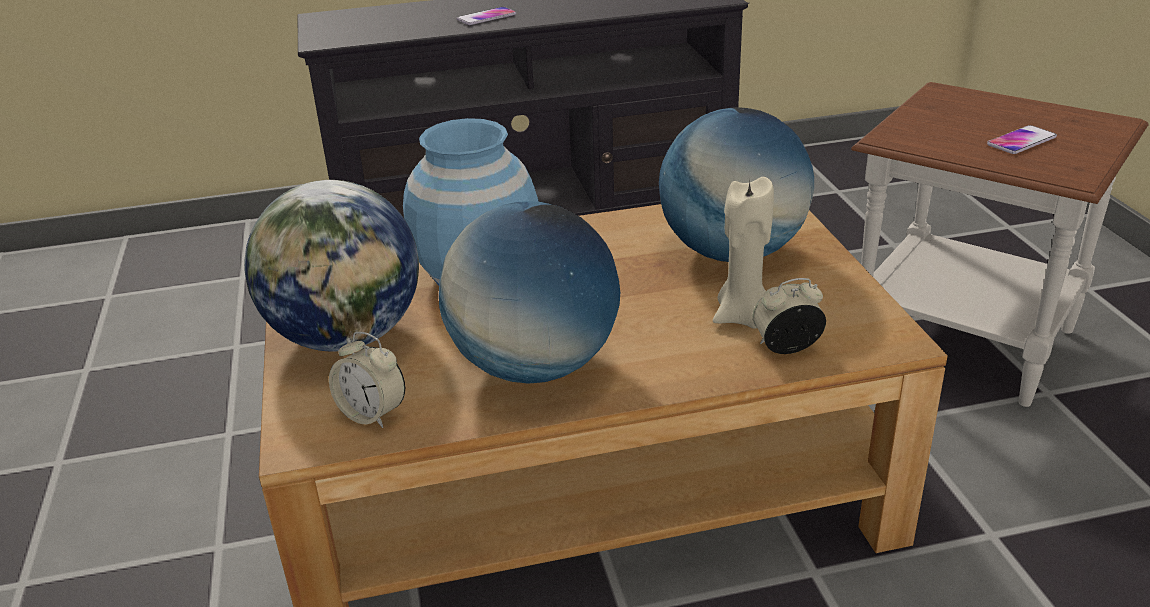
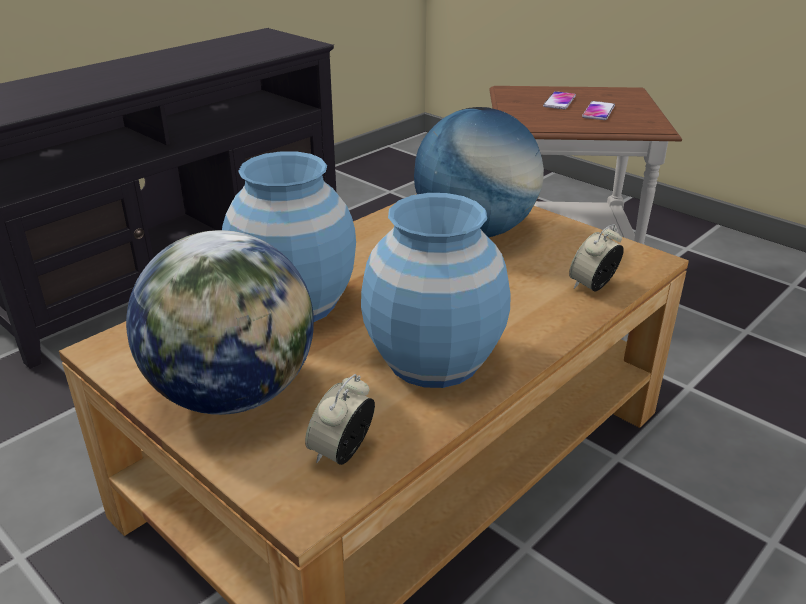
camera: 35 degrees left, 0 degrees up
alarm clock [329,332,405,428] -> alarm clock turned 120 degrees clockwise [305,374,375,465]
globe [439,201,620,384] -> blue vase [361,193,511,388]
phone [456,7,516,25] -> phone moved to [543,91,576,109]
beige candle [713,177,774,329] -> none

